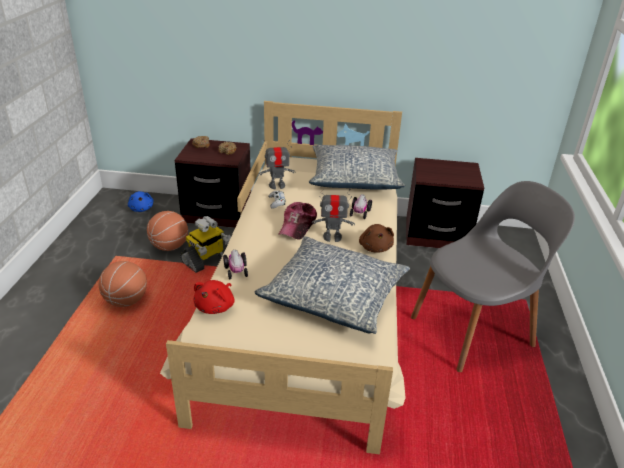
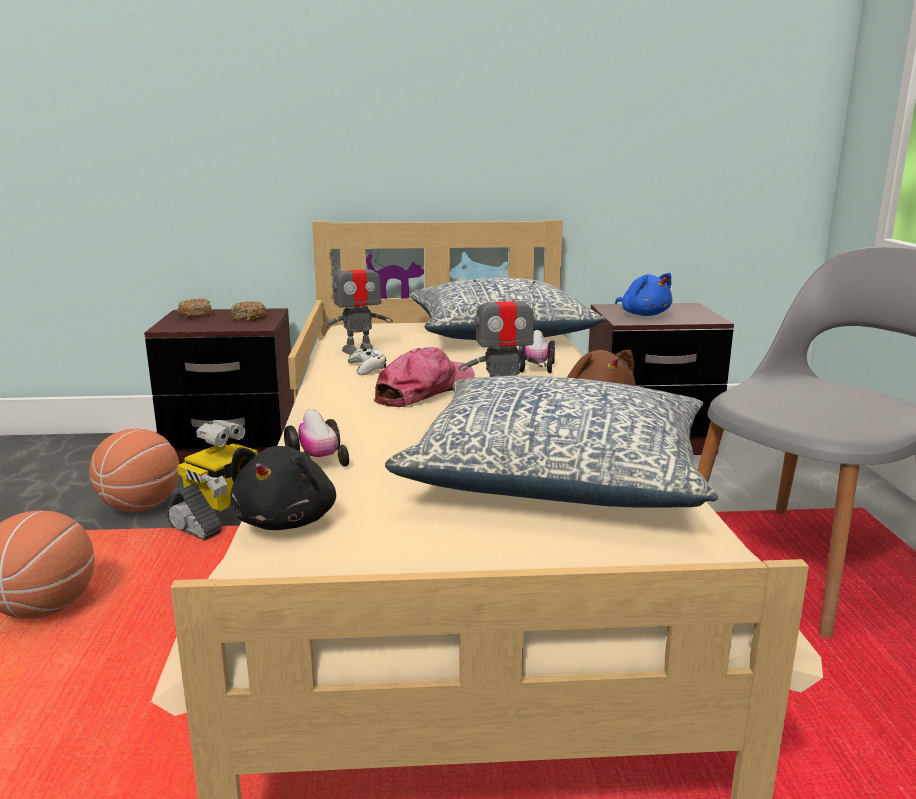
camera: 10 degrees left, 15 degrees down
blue plush toy [128,191,154,212] -> blue plush toy moved to [615,273,672,316]
red plush toy [193,280,235,314] -> black plush toy [230,446,336,530]
cap [279,202,317,240] -> cap turned 150 degrees counterclockwise [373,347,475,407]

